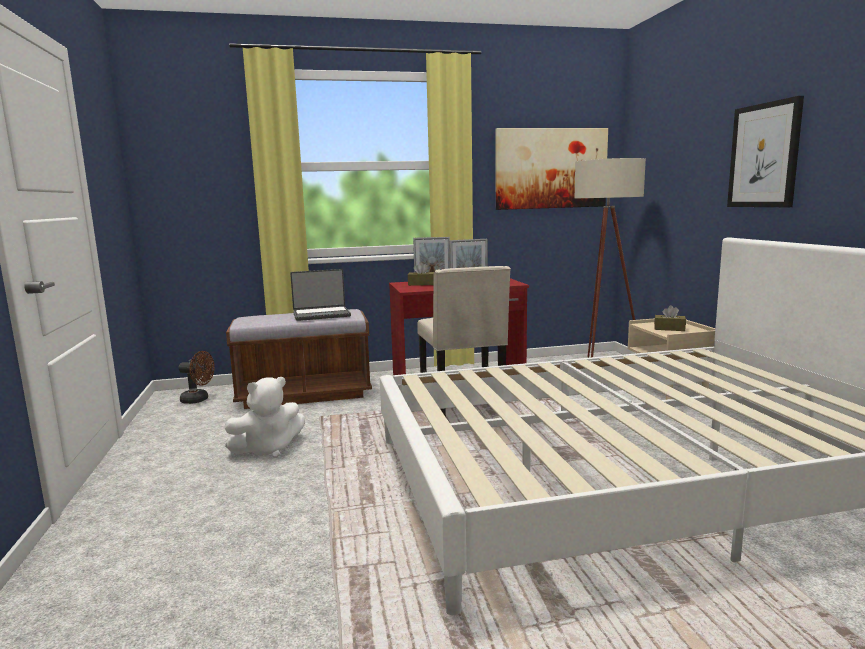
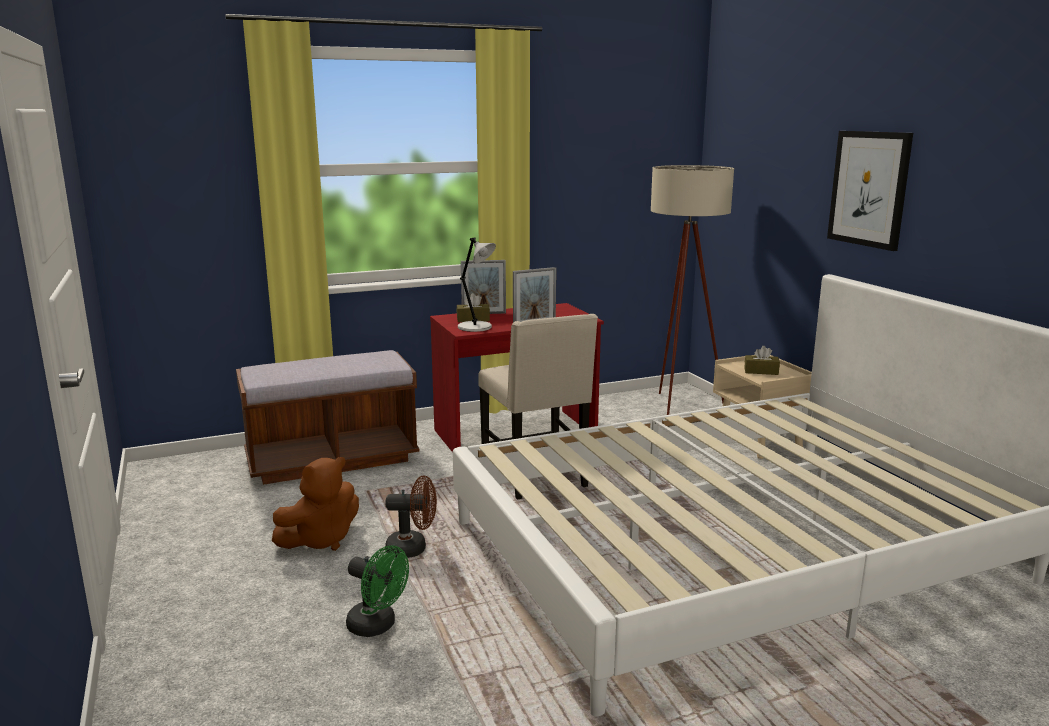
camera: 10 degrees left, 5 degrees up
brown fan [179,351,215,404] -> brown fan moved to [385,475,437,558]
white plush toy [225,377,305,458] -> brown plush toy [272,457,359,551]
laptop [290,269,351,321] -> none
picture [495,128,608,210] -> none
none -> green fan [346,545,409,637]
none -> grey table lamp [458,237,496,332]

